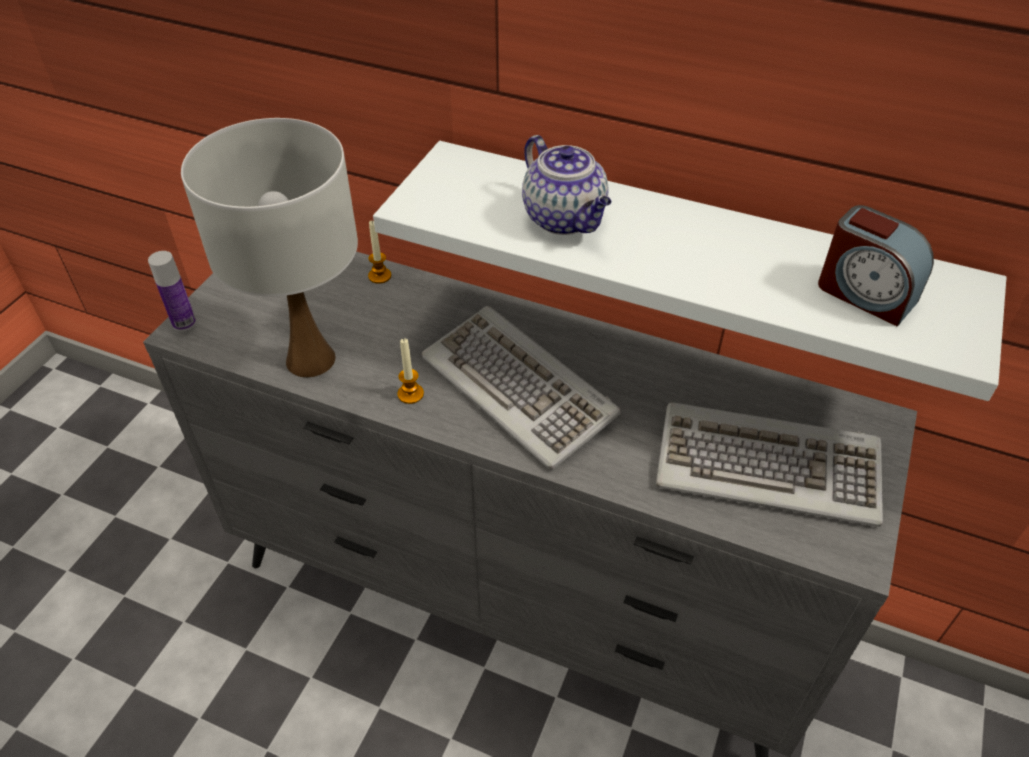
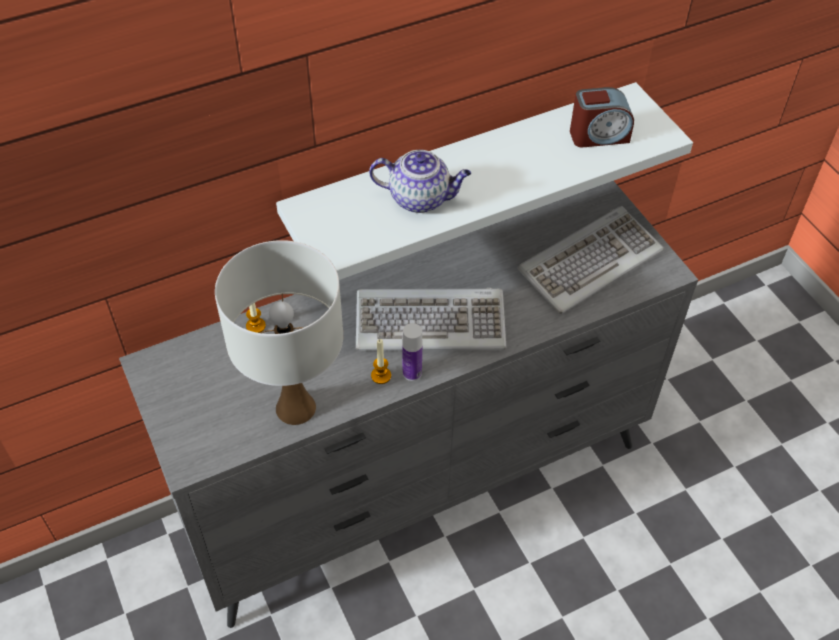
camera: 50 degrees left, 5 degrees up
bottle [148,251,196,331] -> bottle moved to [402,323,422,381]

